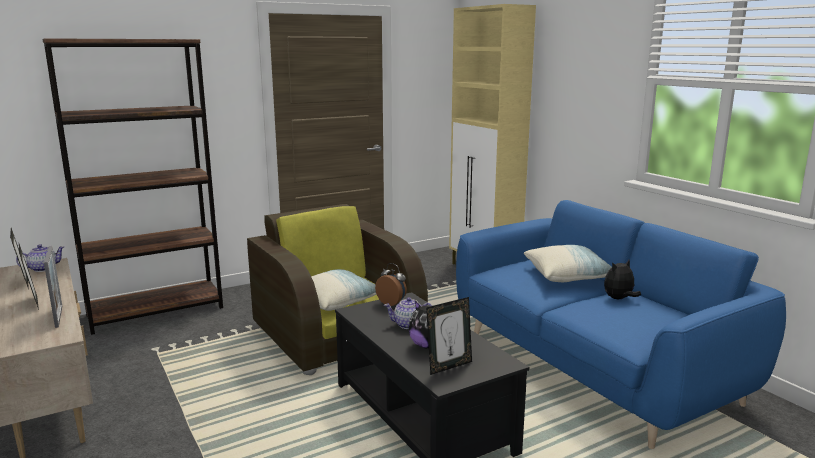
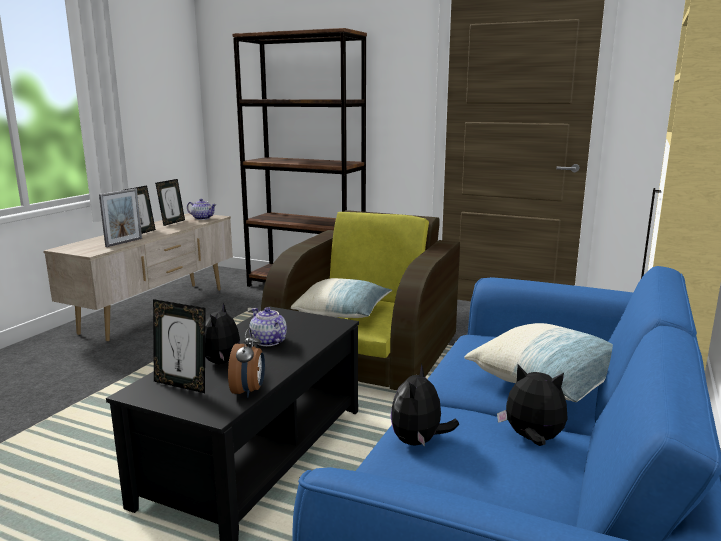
camera: 55 degrees right, 0 degrees up
alarm clock [375,263,407,306] -> alarm clock moved to [228,328,265,398]
none -> plush toy [390,364,459,446]

